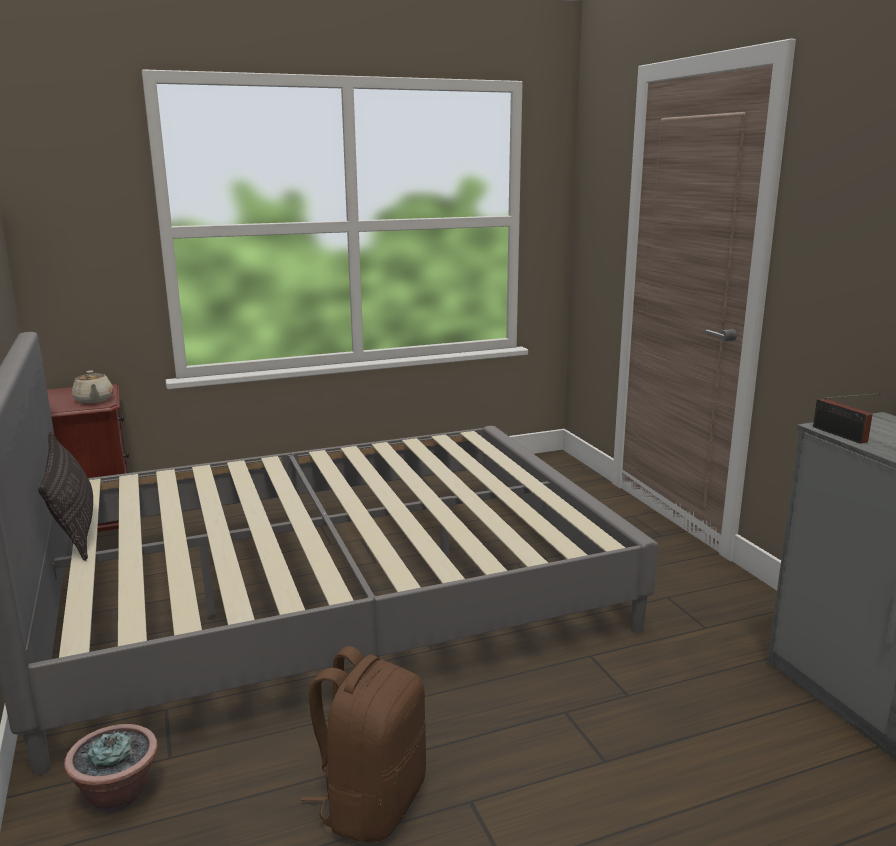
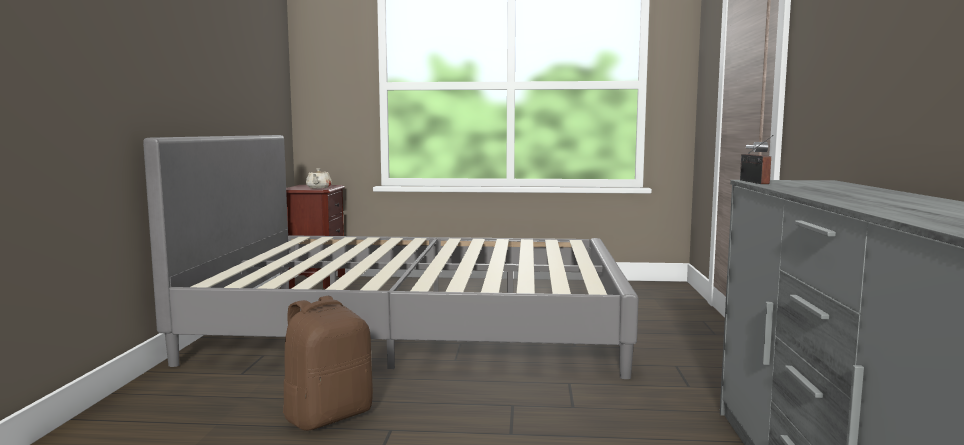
camera: 25 degrees right, 10 degrees down
pillow [38,432,93,561] -> none
potted plant [64,724,158,811] -> none

